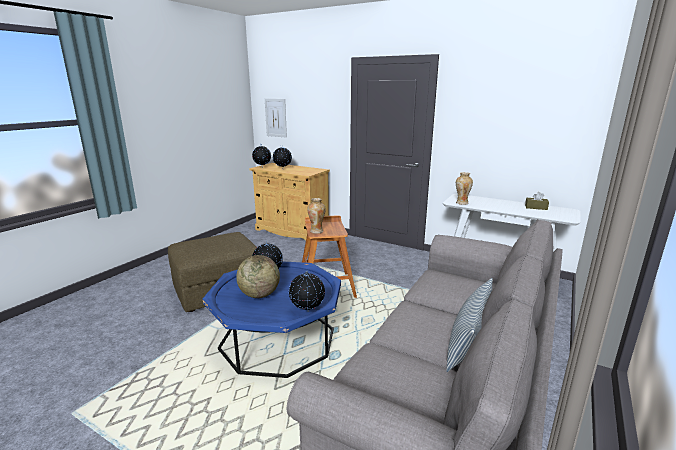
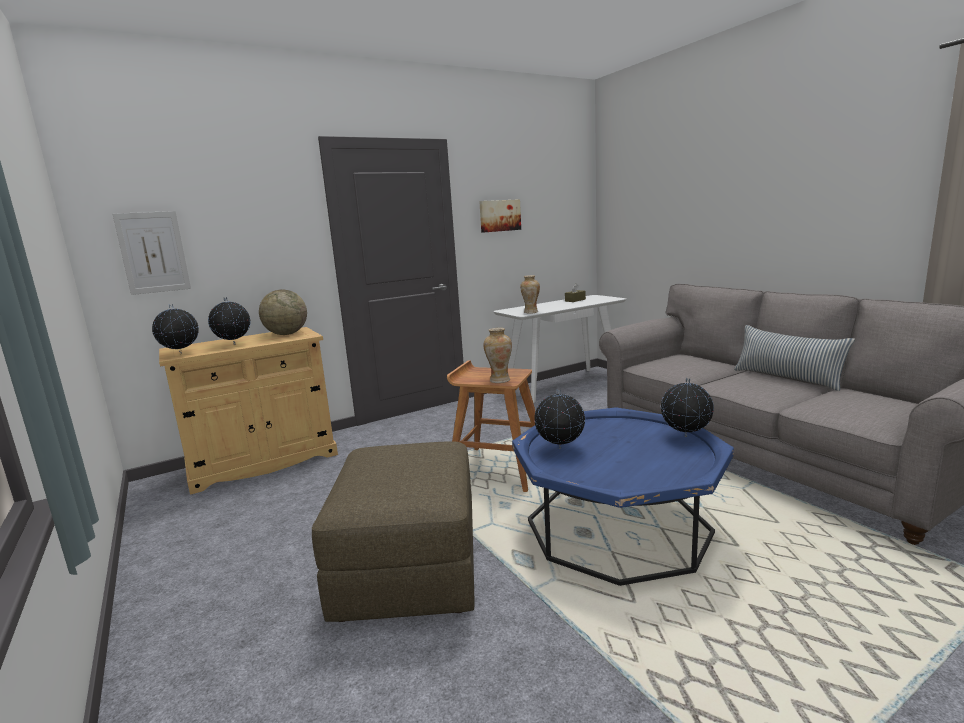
camera: 60 degrees left, 5 degrees down
globe [236,255,280,298] -> globe moved to [259,289,307,335]
none -> picture [479,199,521,233]

